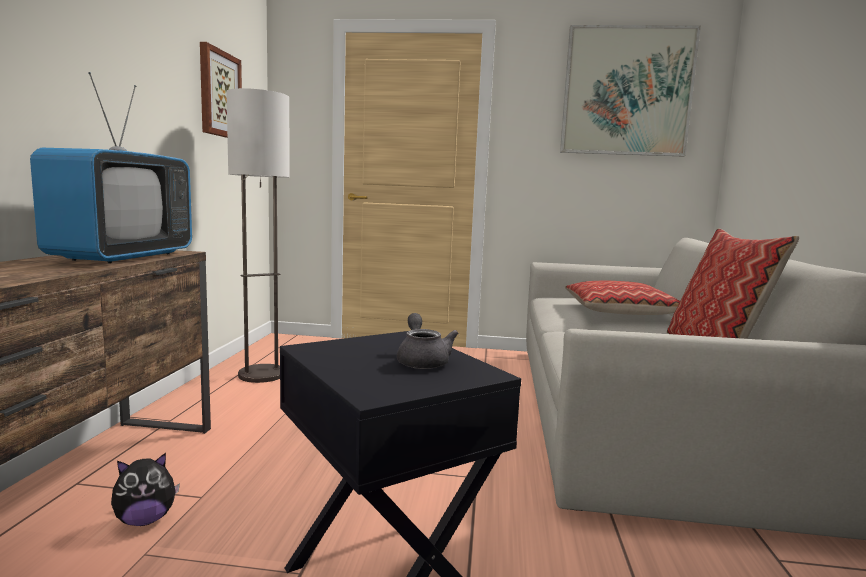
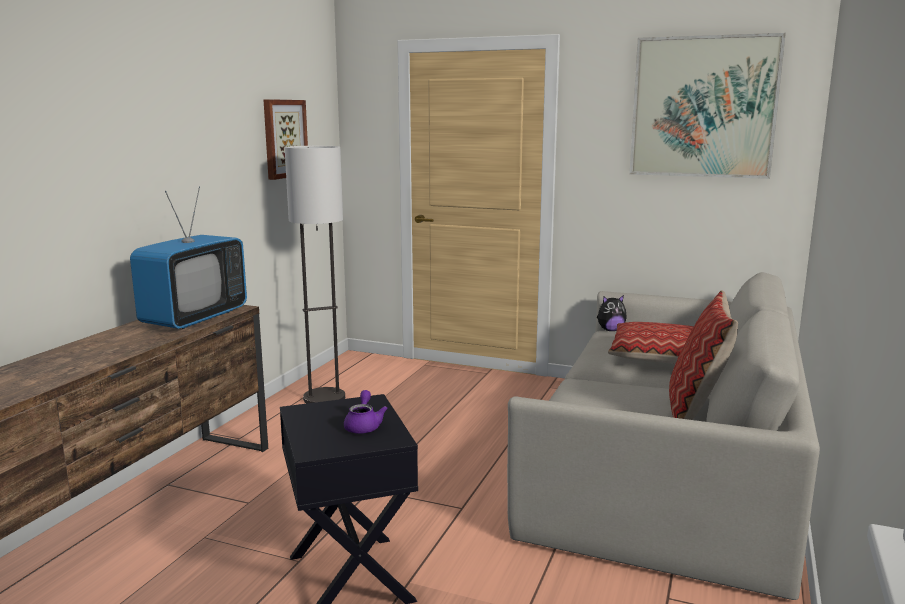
camera: 15 degrees right, 5 degrees up
plush toy [111,453,180,526] -> plush toy moved to [597,295,627,331]
grey teapot [397,313,458,369] -> purple teapot [344,390,388,433]

